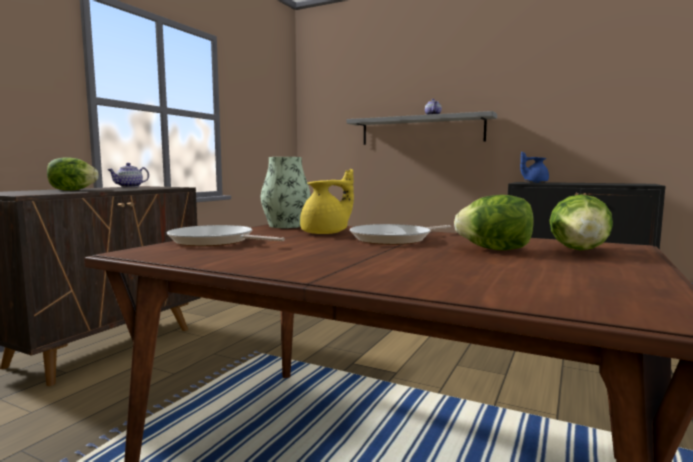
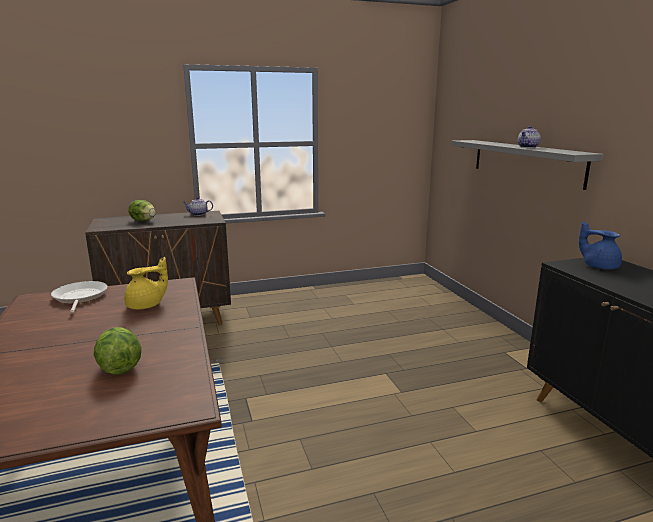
camera: 45 degrees right, 10 degrees up
vase [261,157,311,228] -> none
yellow teapot [300,169,354,234] -> yellow teapot turned 45 degrees counterclockwise [124,257,168,310]
frying pan [350,224,451,245] -> none
lettuce [549,194,613,250] -> none

